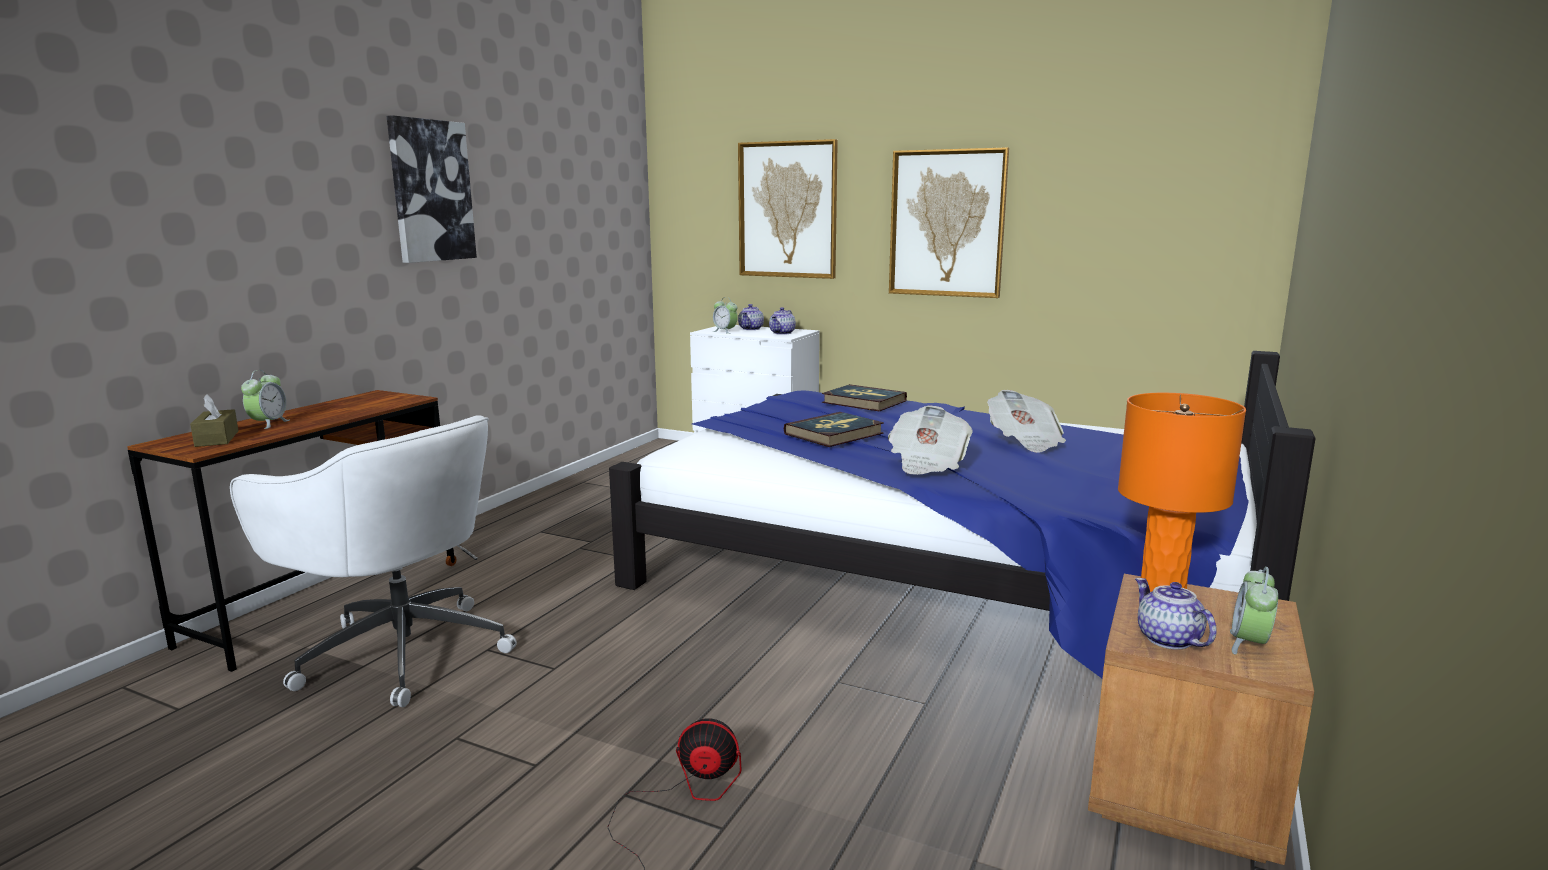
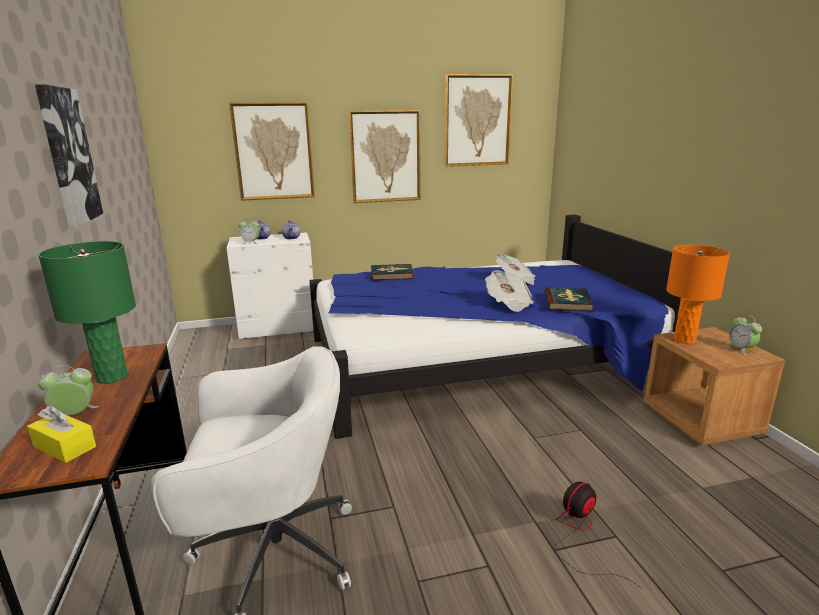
camera: 40 degrees left, 5 degrees up
brown tissue box [190,394,239,447] -> yellow tissue box [27,405,96,463]
alarm clock [241,370,290,429] -> alarm clock turned 75 degrees counterclockwise [38,365,99,415]
book [784,412,884,447] -> book moved to [544,287,594,312]
teapot [1135,578,1217,650] -> none
none -> green table lamp [38,241,136,384]
none -> picture [445,74,513,167]

